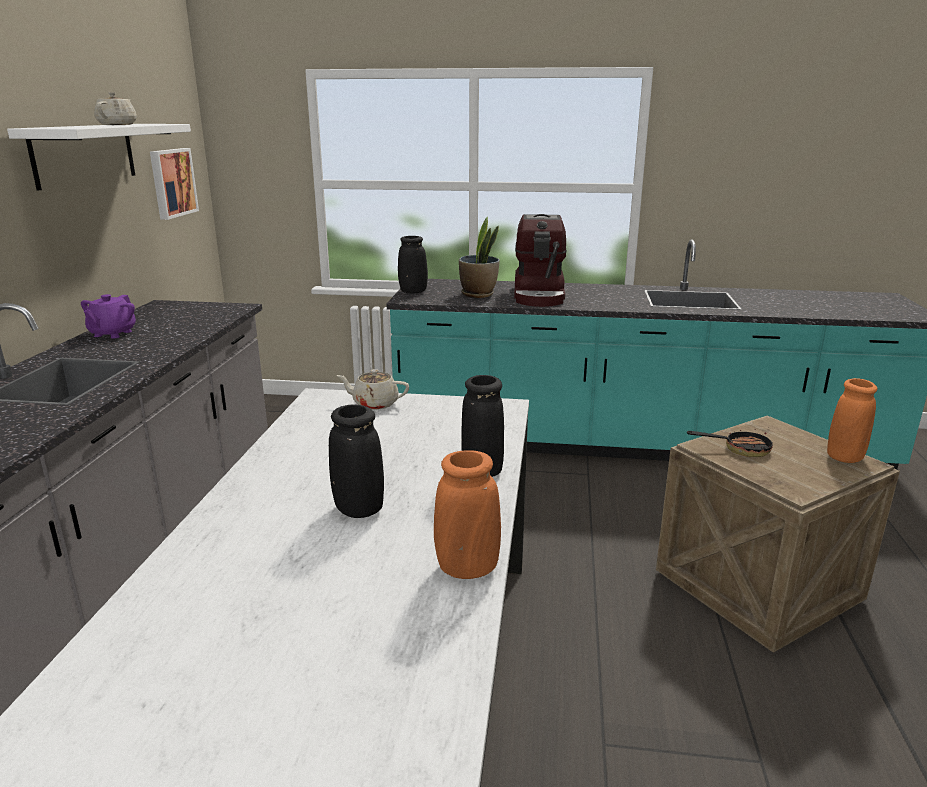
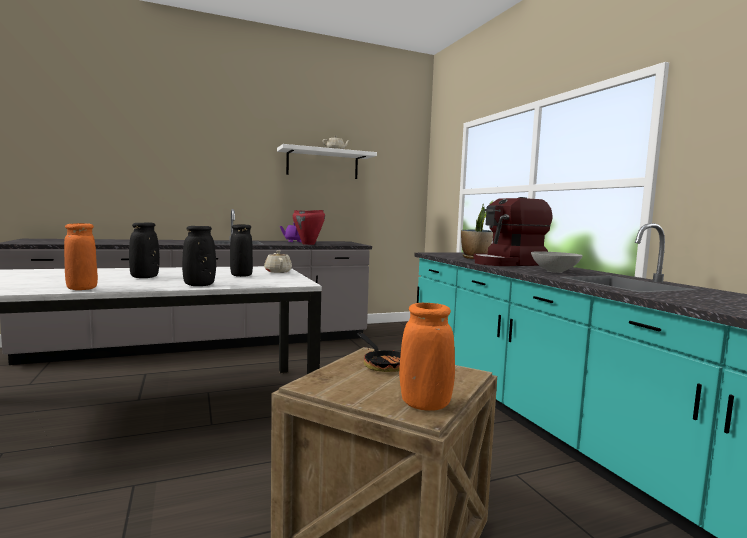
camera: 60 degrees right, 15 degrees down
picture [150,148,199,220] -> none
black vase [398,236,428,294] -> black vase moved to [230,224,253,277]
none -> red cooking pot [293,210,325,245]
none -> grey bowl [531,251,583,273]

